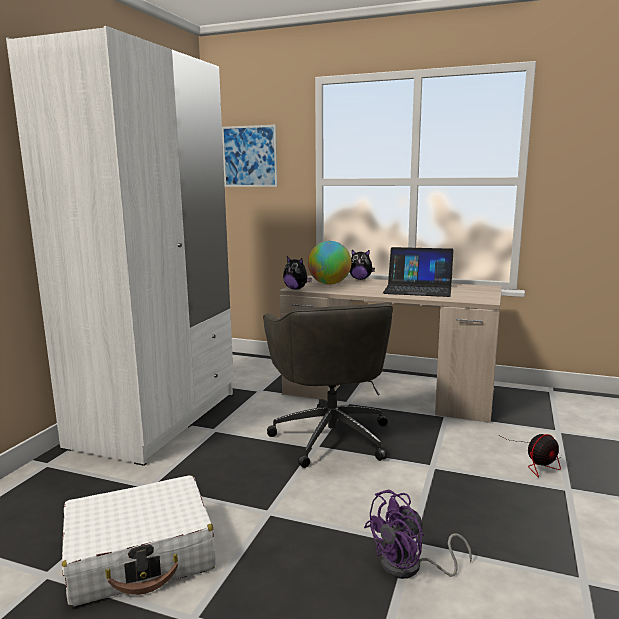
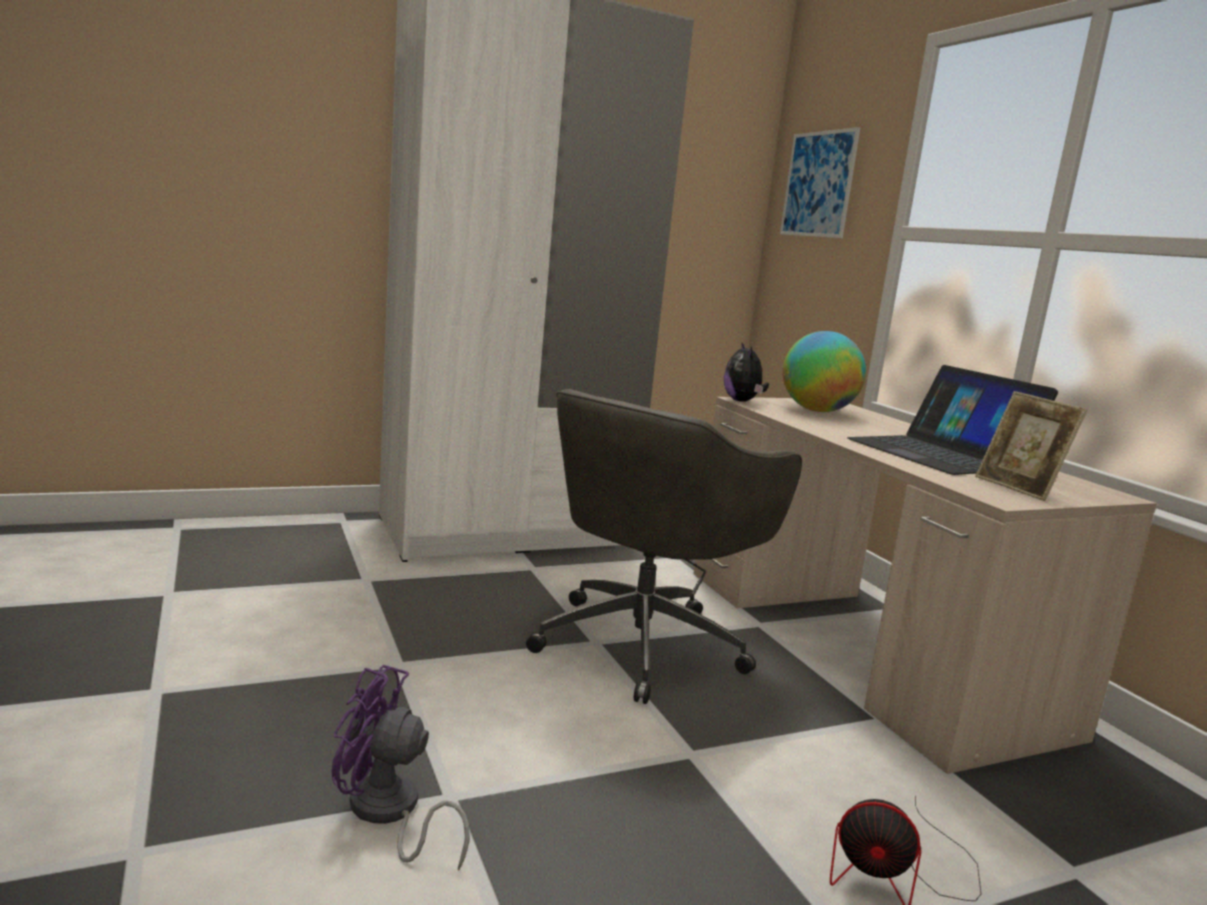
camera: 45 degrees right, 0 degrees up
white suitcase [62,475,216,606] -> none
plush toy [350,250,375,280] -> none
none -> picture frame [975,391,1087,501]

